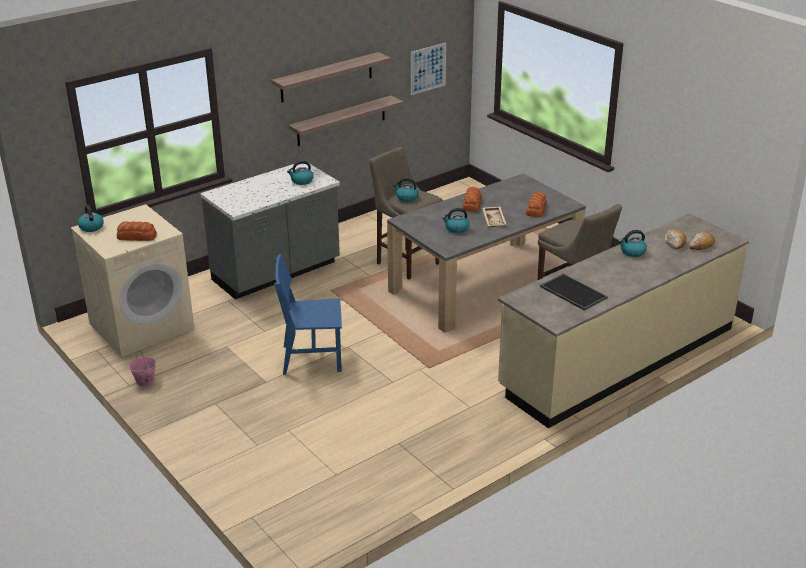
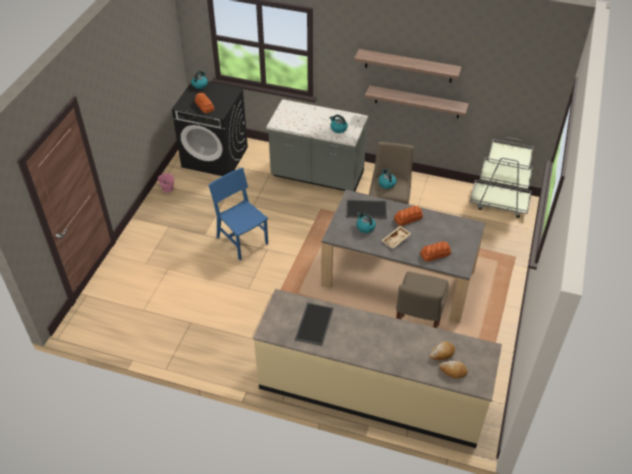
camera: 55 degrees right, 15 degrees up
beige washing machine [71,204,195,357] -> black washing machine [172,81,248,176]
picture [411,43,446,95] -> none
kettle [619,230,647,257] -> none
none -> tray [346,200,387,219]
none -> grey cart [470,137,534,218]

